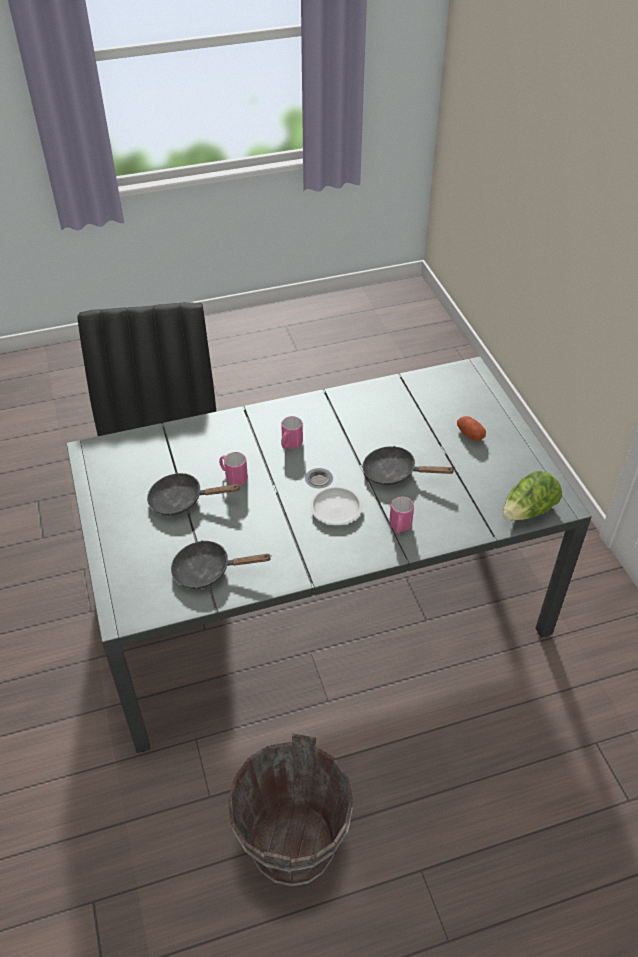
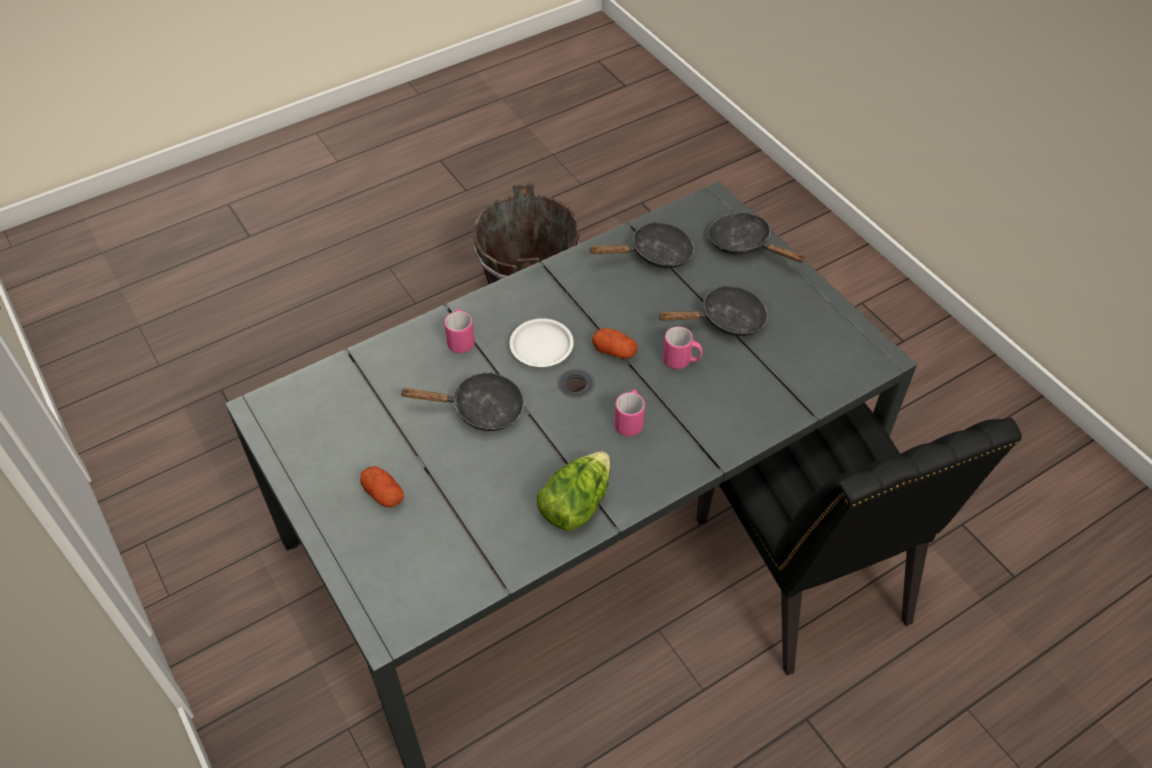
camera: 165 degrees right, 5 degrees up
lettuce [503,471,562,521] -> lettuce moved to [537,451,610,531]
none -> potato [592,328,638,359]
none -> black frying pan [708,212,806,263]

